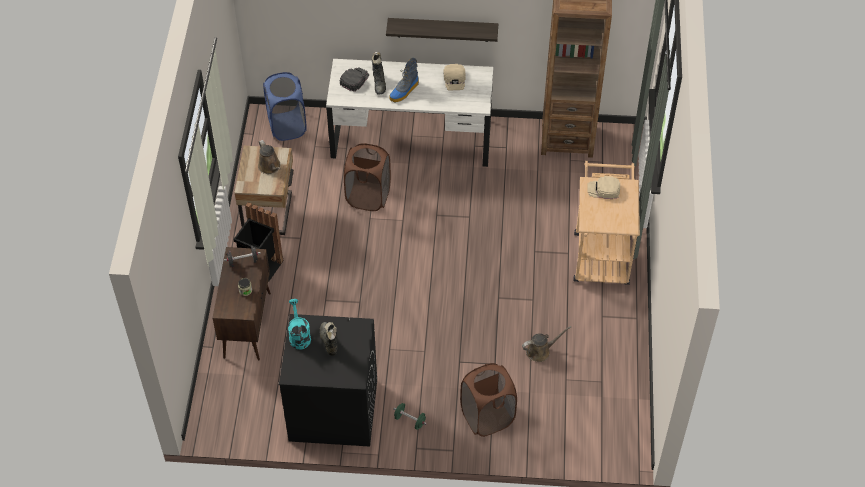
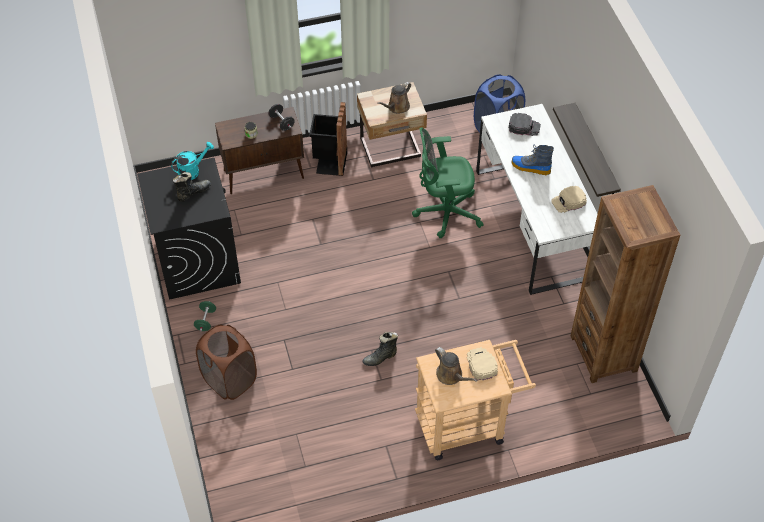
camera: 70 degrees right, 0 degrees up
brown laundry basket [344,143,391,211] -> green office chair [412,128,483,238]
black boot [371,52,386,94] -> black boot moved to [362,332,398,366]
brown watering can [522,326,571,362] -> brown watering can moved to [435,347,477,385]

